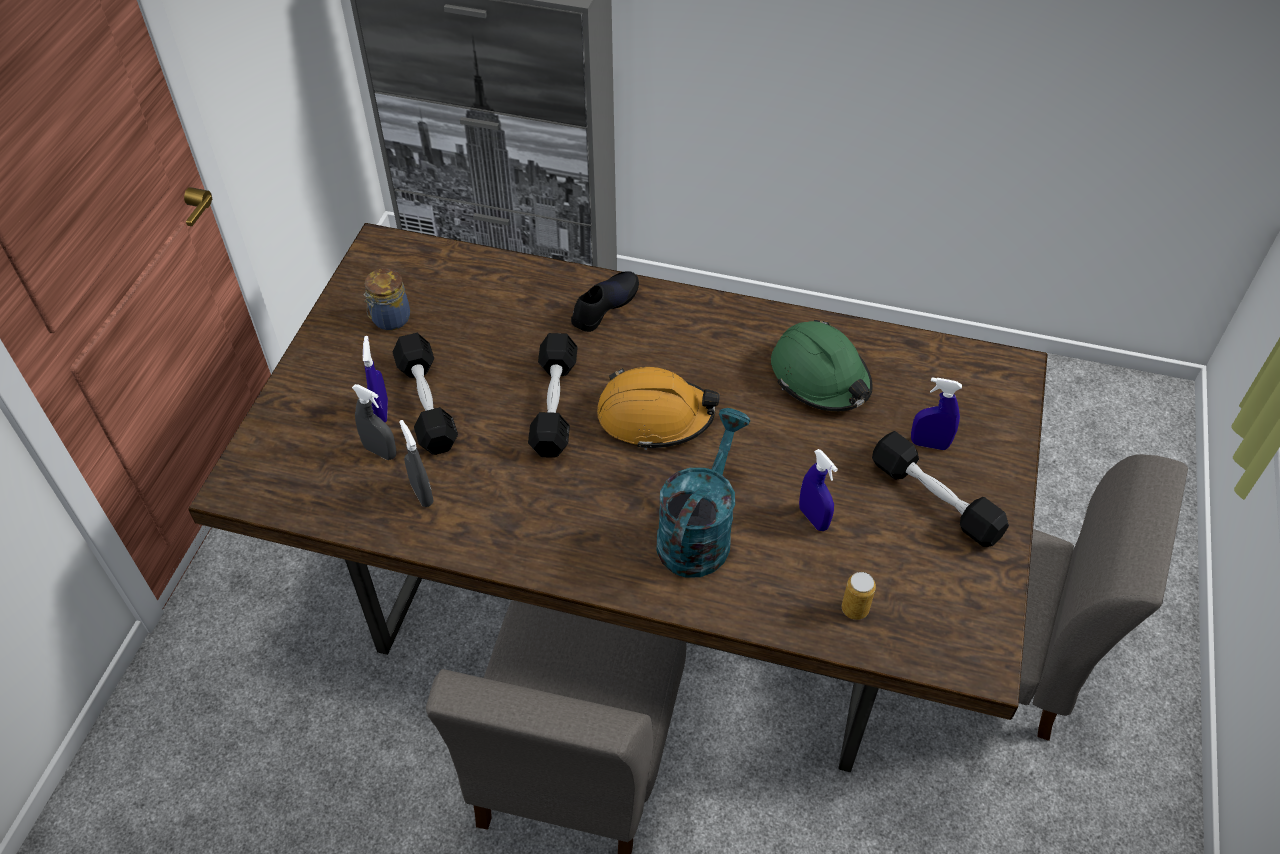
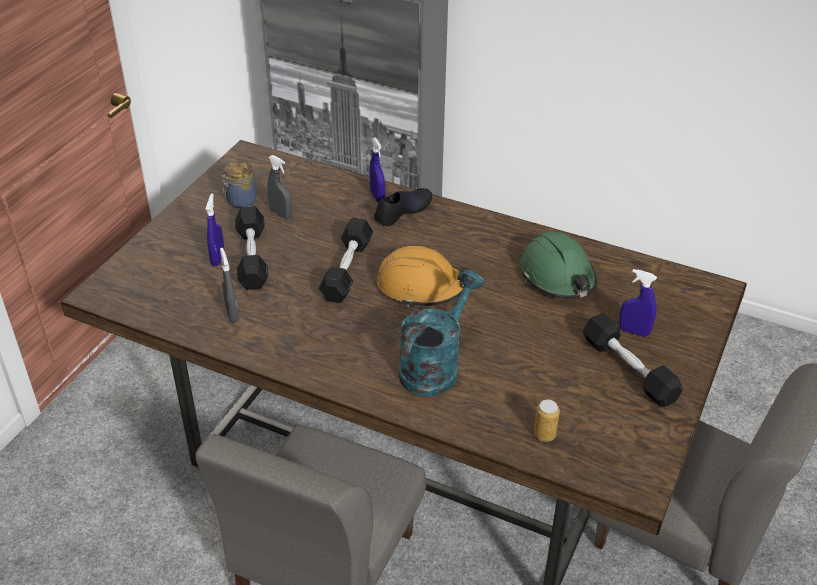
camera: 10 degrees right, 10 degrees down
grey spray bottle [352,384,397,460] -> grey spray bottle moved to [267,155,292,219]
blue spray bottle [799,449,838,531] -> blue spray bottle moved to [369,137,385,202]

